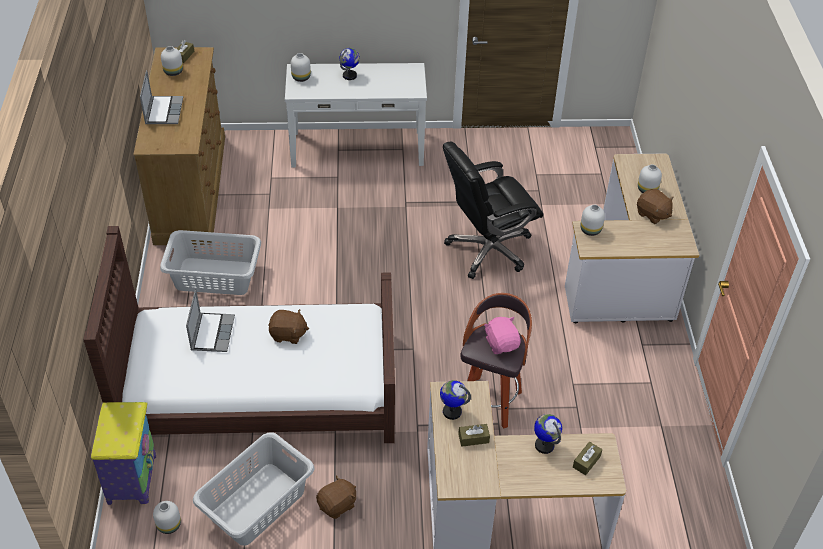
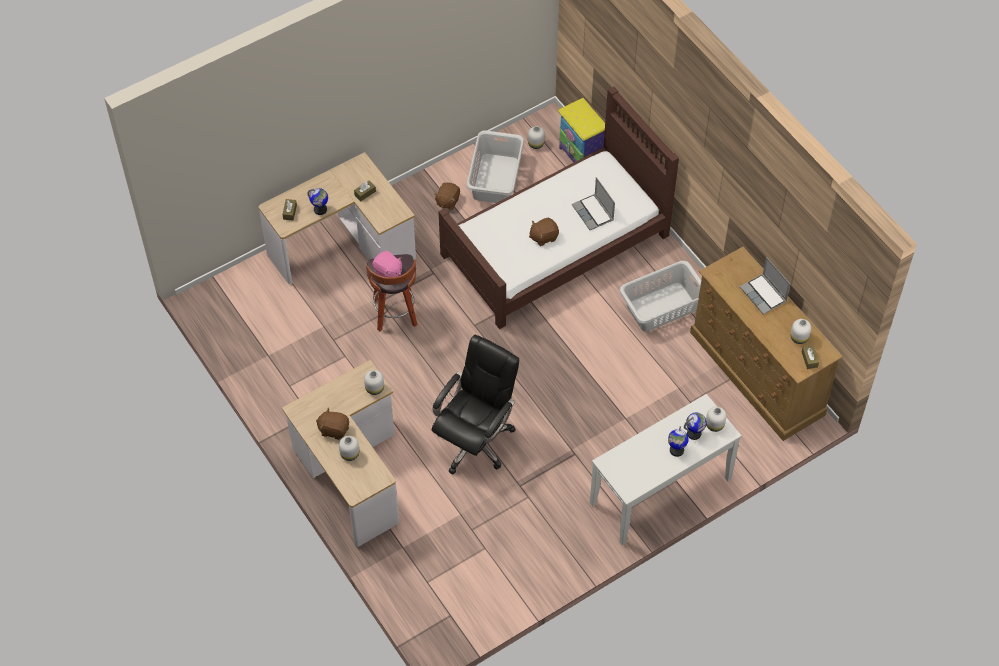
camera: 150 degrees right, 10 degrees up
globe [440,380,471,420] -> globe moved to [684,413,707,440]

